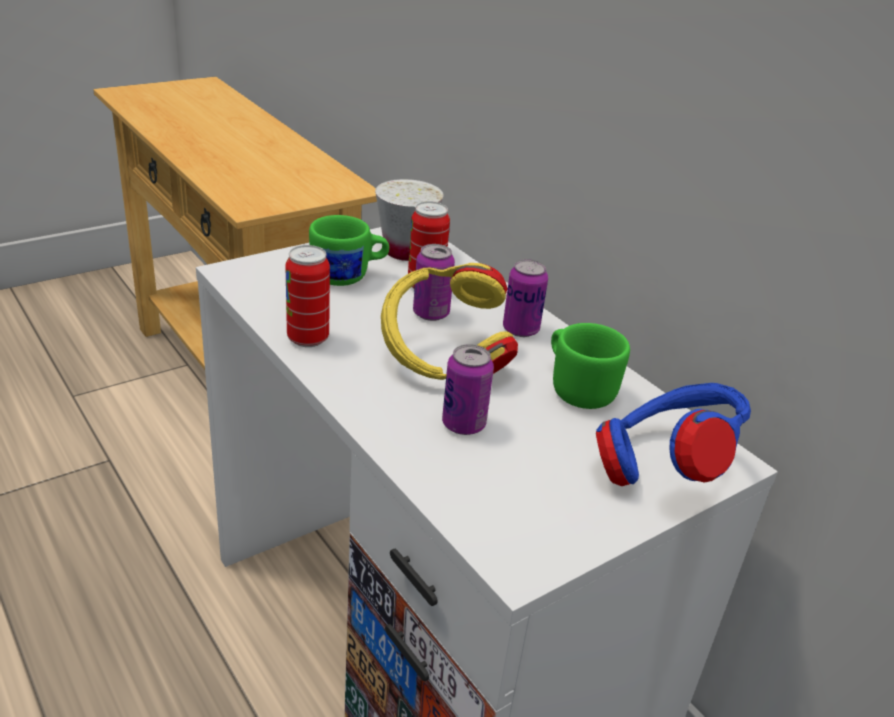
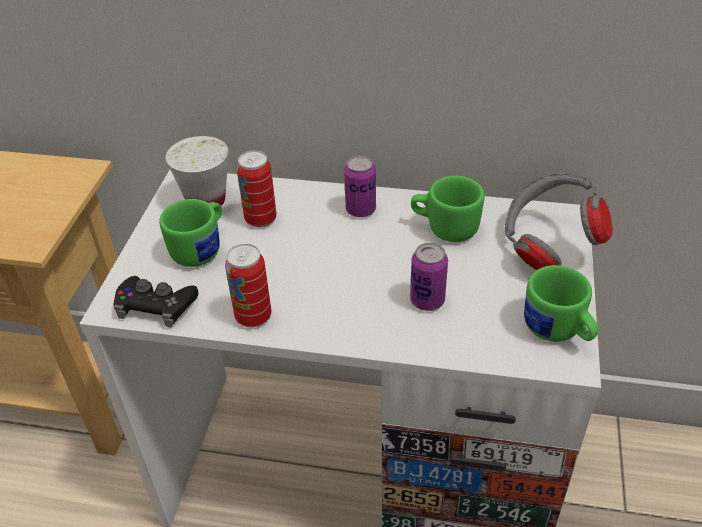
camera: 40 degrees left, 10 degrees up
yellow headphones [381,263,518,380] -> none
can [413,244,455,321] -> none
blue headphones [596,383,751,486] -> grey headphones [505,172,612,270]
none -> black game controller [114,276,199,328]
none -> green mug [524,265,598,342]

